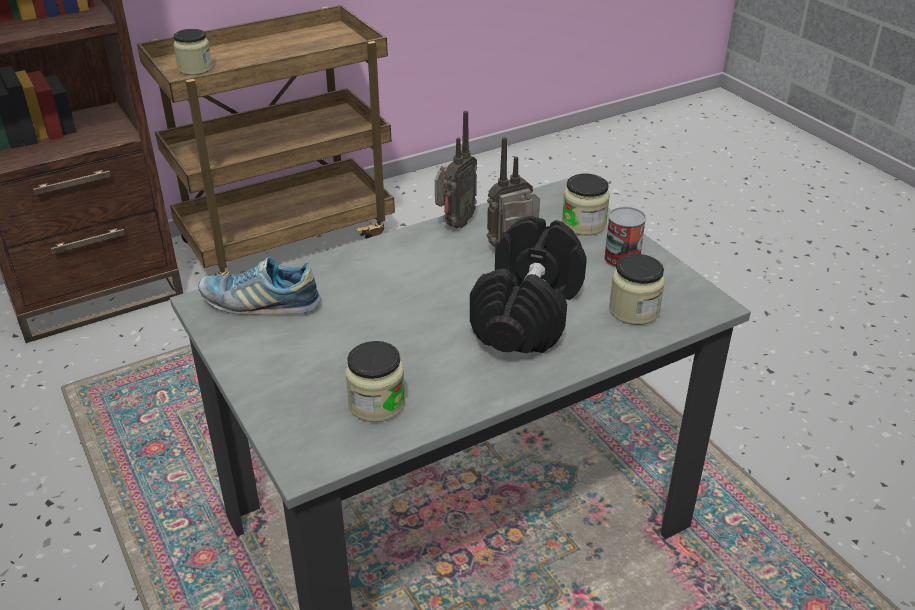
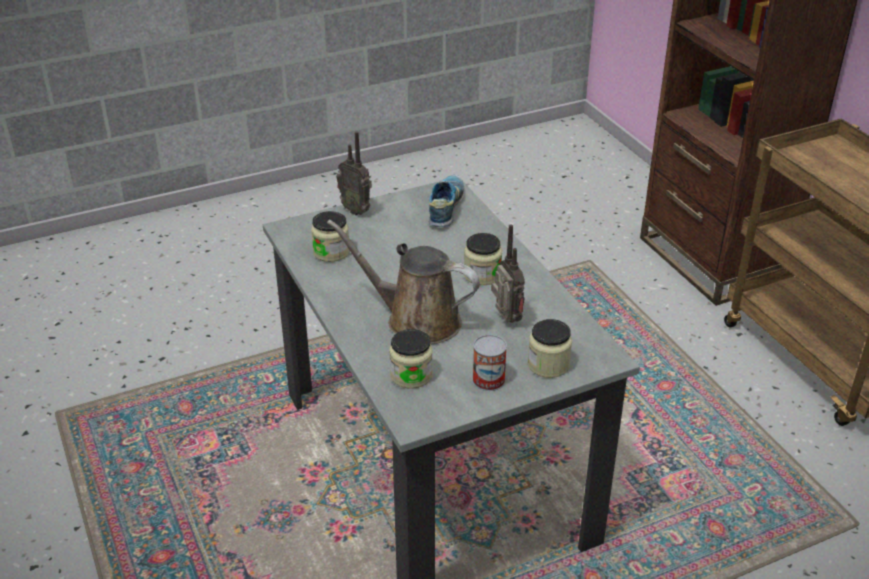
camera: 95 degrees right, 0 degrees up
jar [173,29,213,75] -> jar moved to [464,233,502,285]
radio [435,111,477,228] -> radio moved to [336,131,372,215]
black dumbbell [470,216,587,353] -> brown watering can [327,219,480,344]

